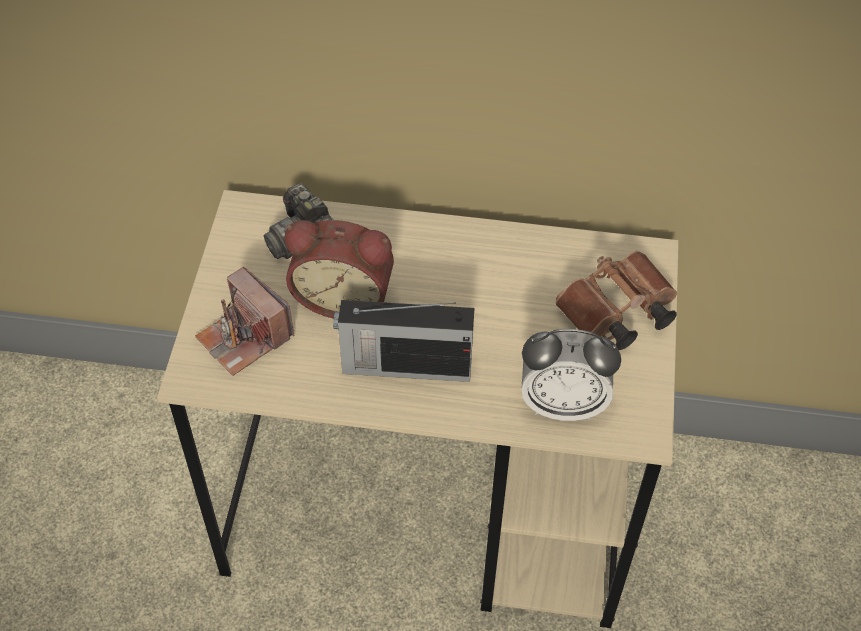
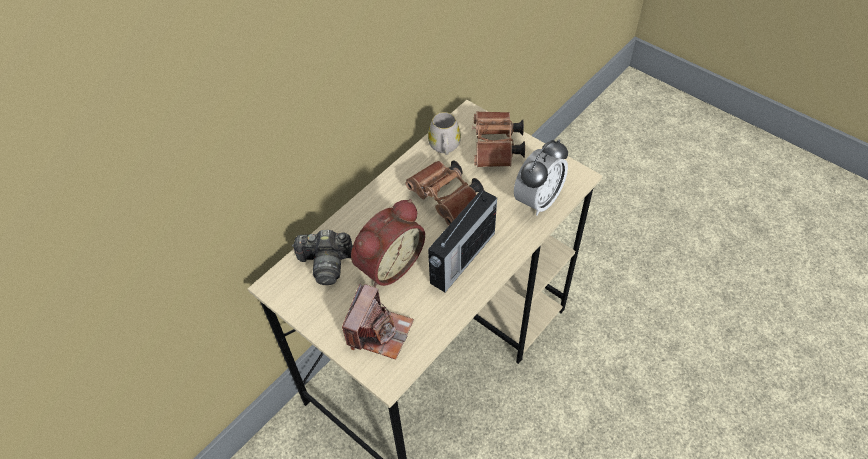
camera: 55 degrees left, 0 degrees up
camera [195,267,294,376] -> camera turned 60 degrees counterclockwise [342,284,414,360]
none -> brown binoculars [406,161,484,225]
none -> white mug [428,112,461,155]

